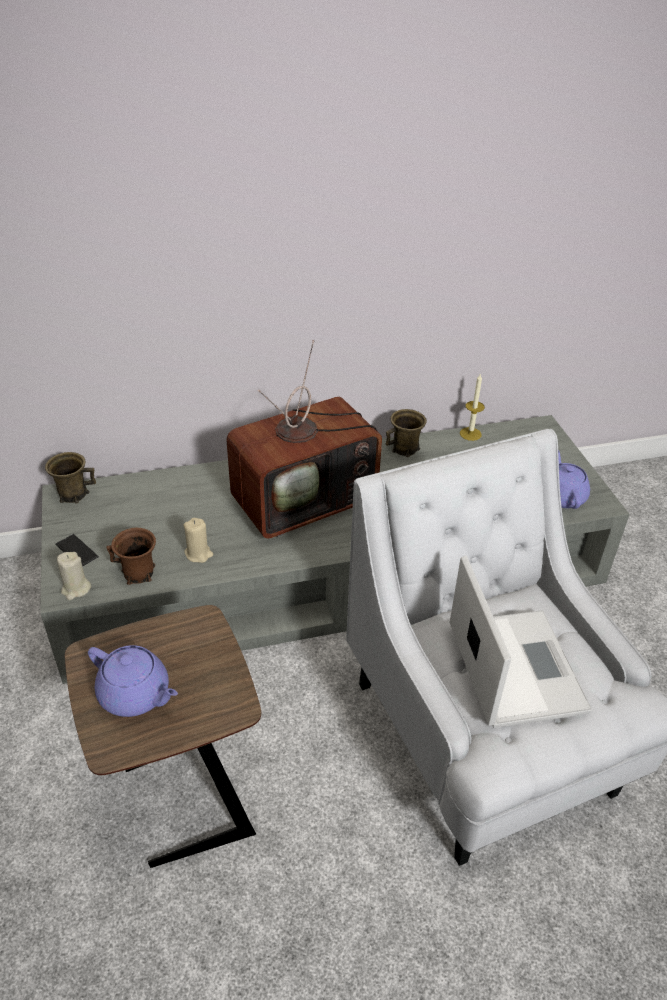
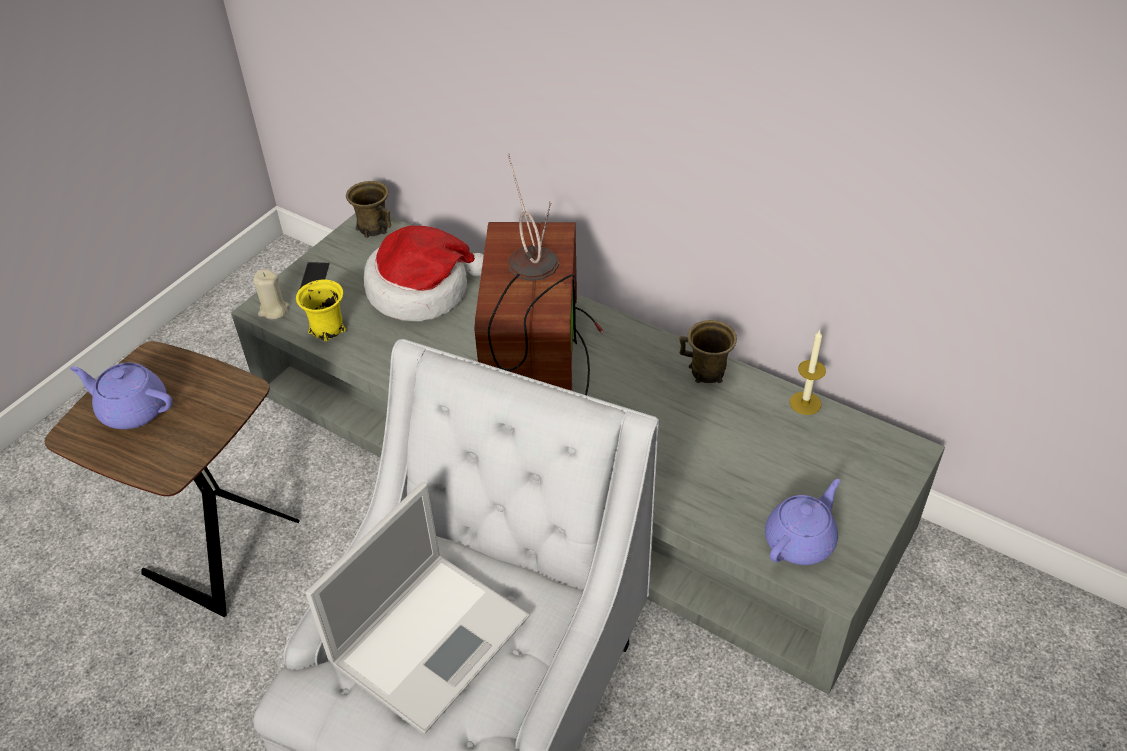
camera: 50 degrees right, 5 degrees up
purple teapot [88,645,178,717] -> purple teapot turned 120 degrees clockwise [70,363,173,429]
brown mug [106,528,156,585] -> yellow mug [296,279,347,342]
beige candle [184,518,213,563] -> none
television [226,340,382,539] -> television turned 75 degrees clockwise [474,153,604,395]
none -> hat [364,226,484,321]

